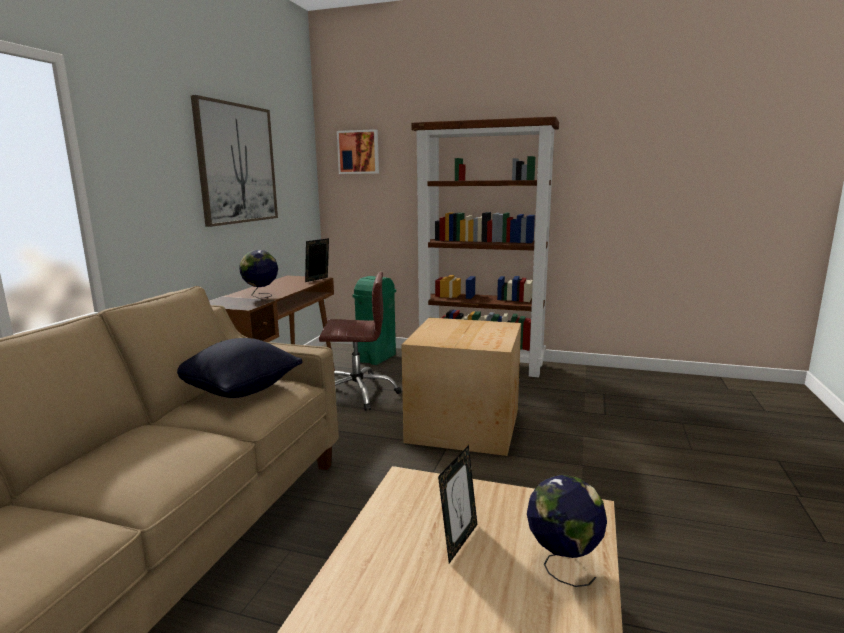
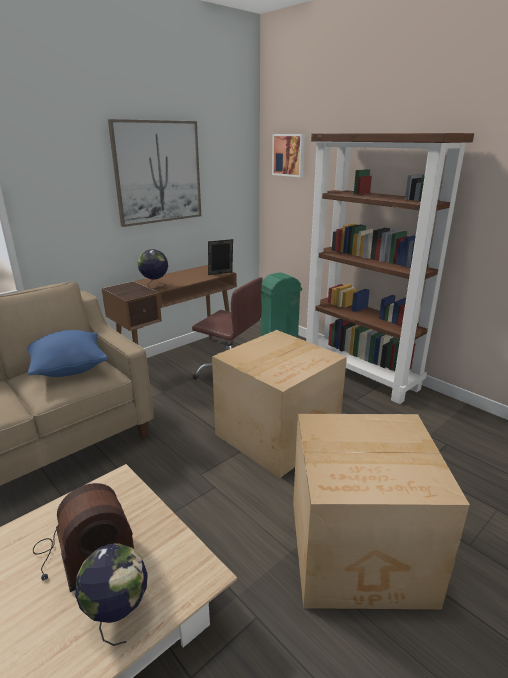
camera: 30 degrees right, 10 degrees up
black pillow [177,338,303,398] -> blue pillow [27,330,108,377]
picture frame [438,445,477,563] -> radio [33,483,134,592]
none -> cardboard box [293,414,470,609]

